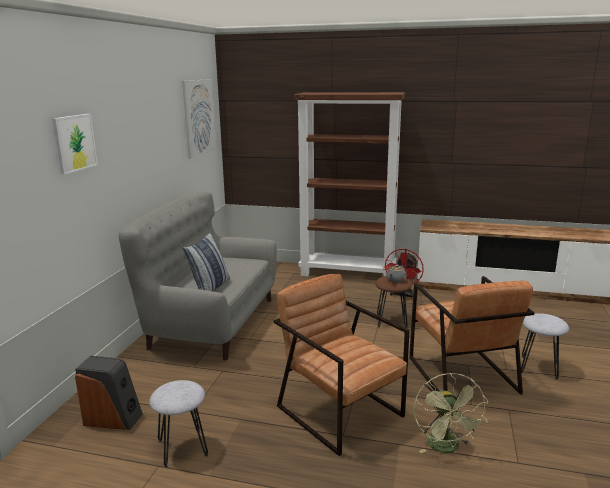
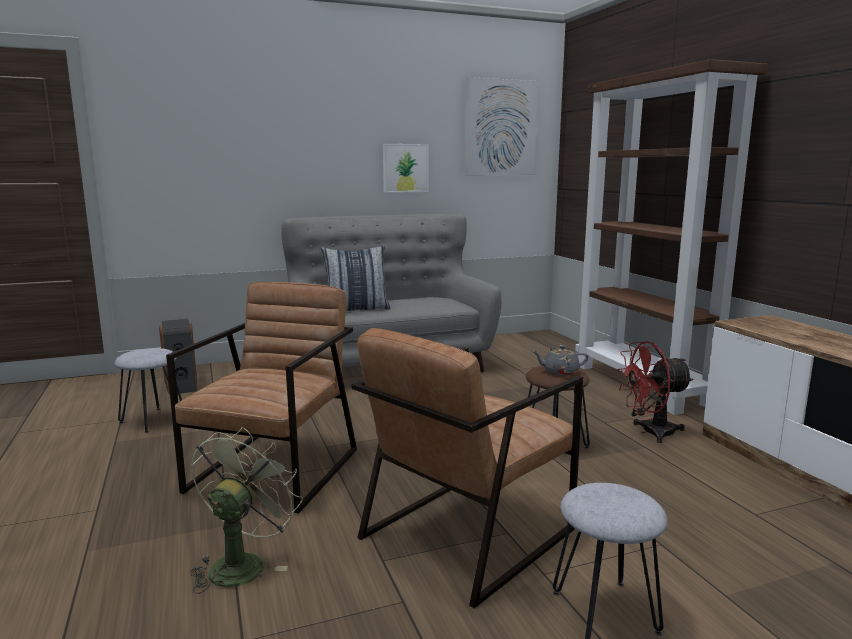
camera: 55 degrees right, 5 degrees down
picture [52,114,98,175] -> picture moved to [383,144,429,193]
green fan [414,373,488,453] -> green fan turned 150 degrees clockwise [190,427,303,594]

